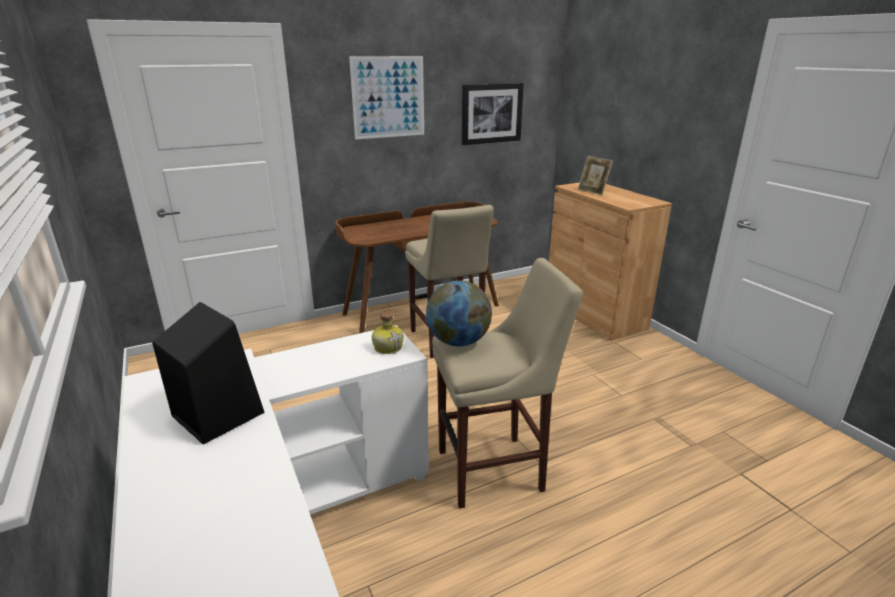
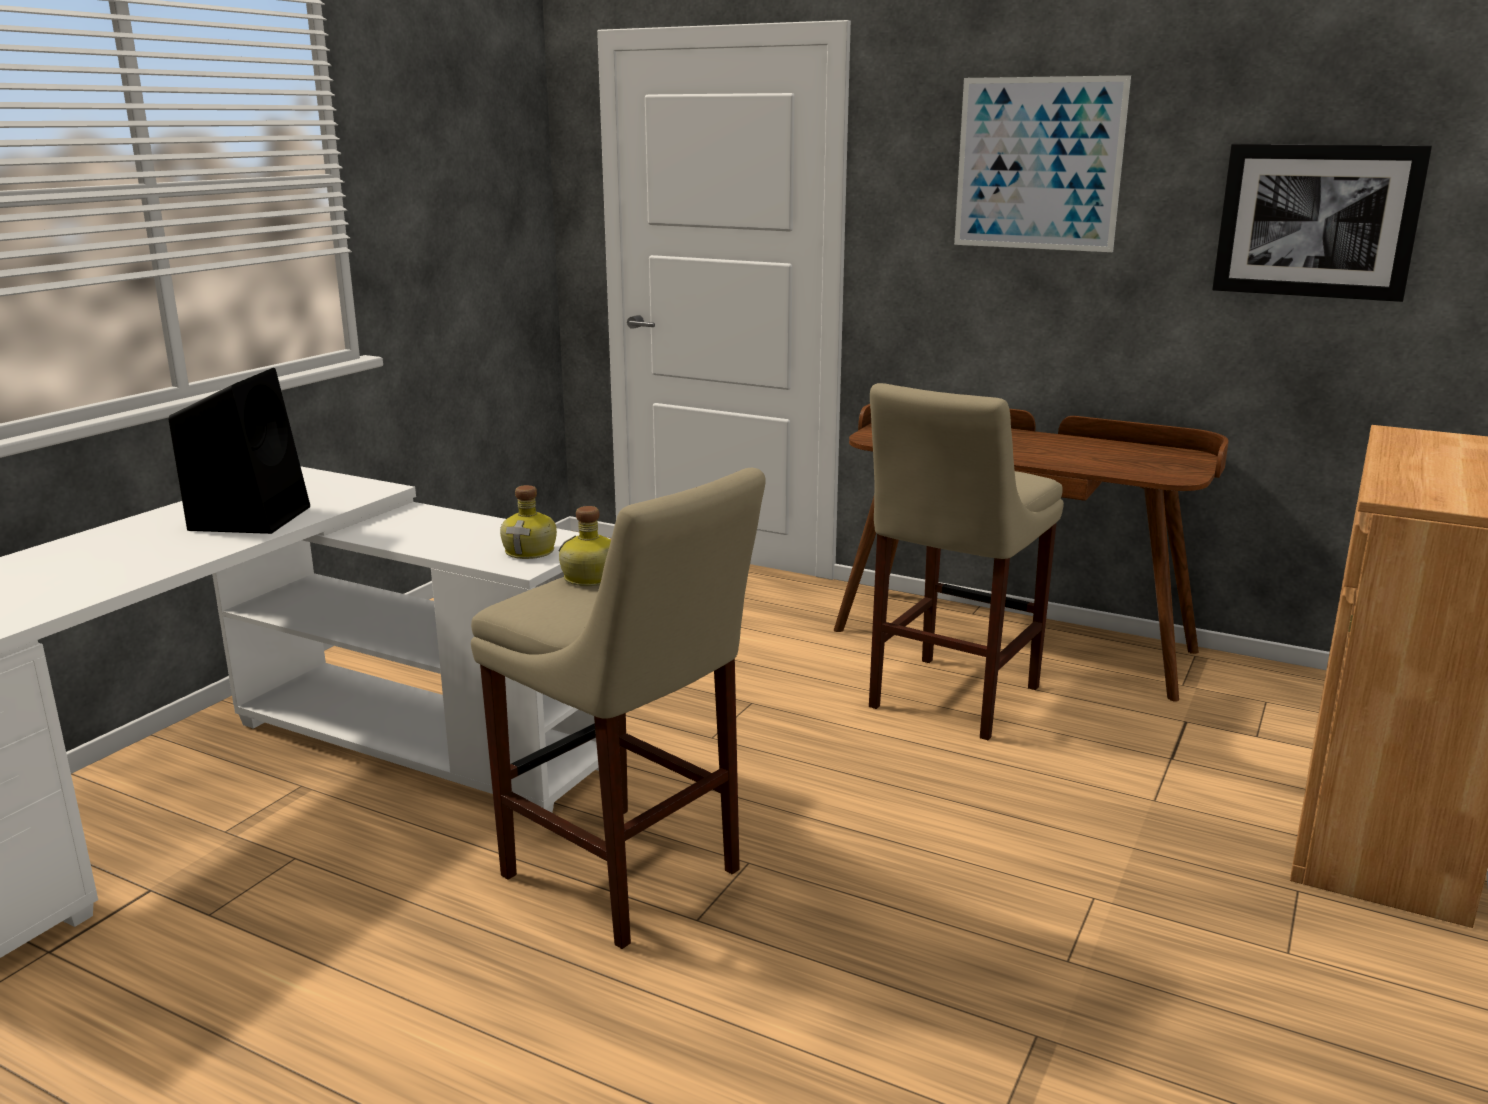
camera: 55 degrees right, 5 degrees down
globe [426,280,492,346] -> bottle [558,506,611,586]
picture frame [578,156,613,195] -> none

